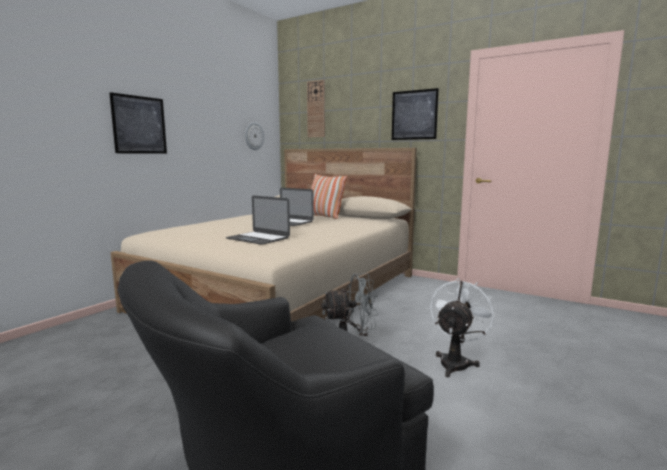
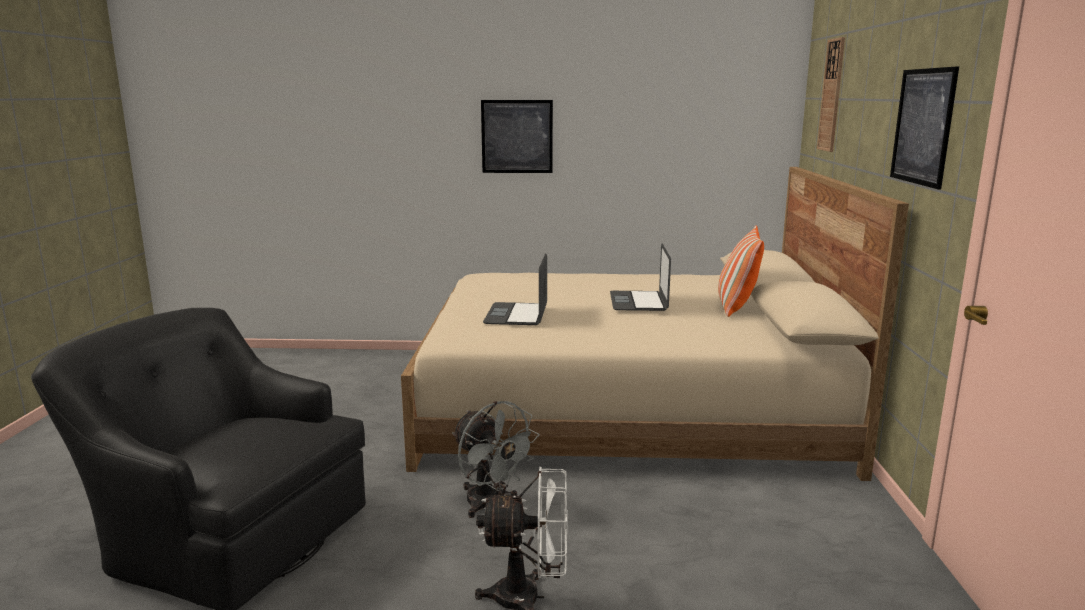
camera: 60 degrees right, 5 degrees up
wall clock [245,122,264,150] -> none

